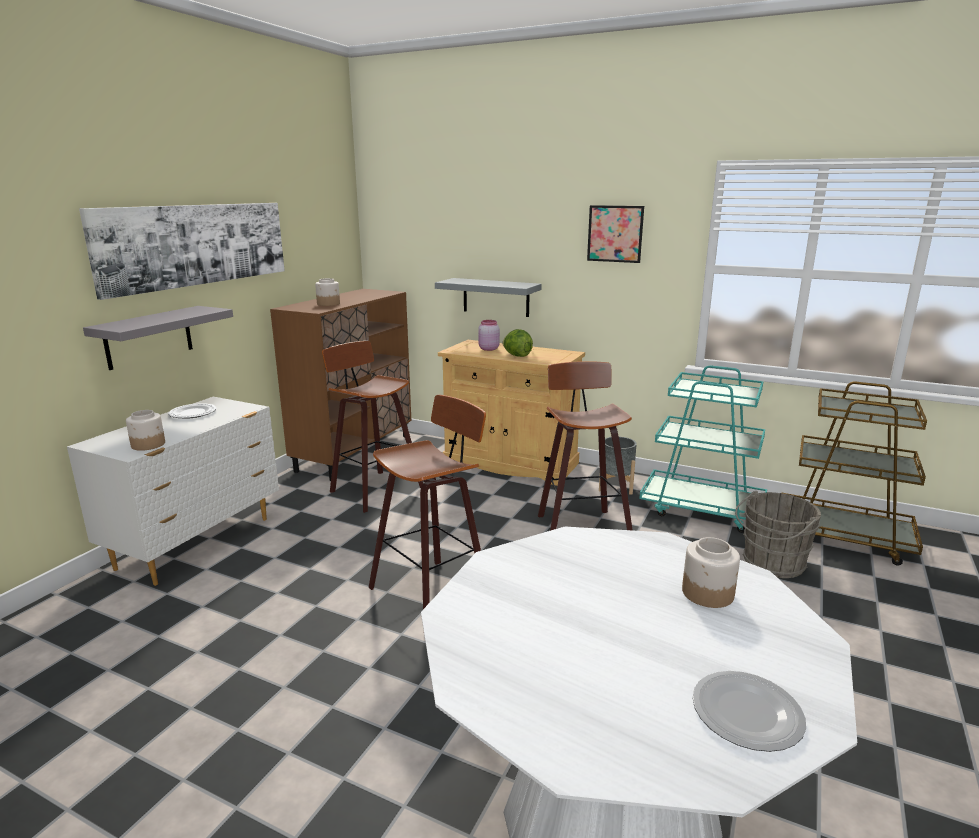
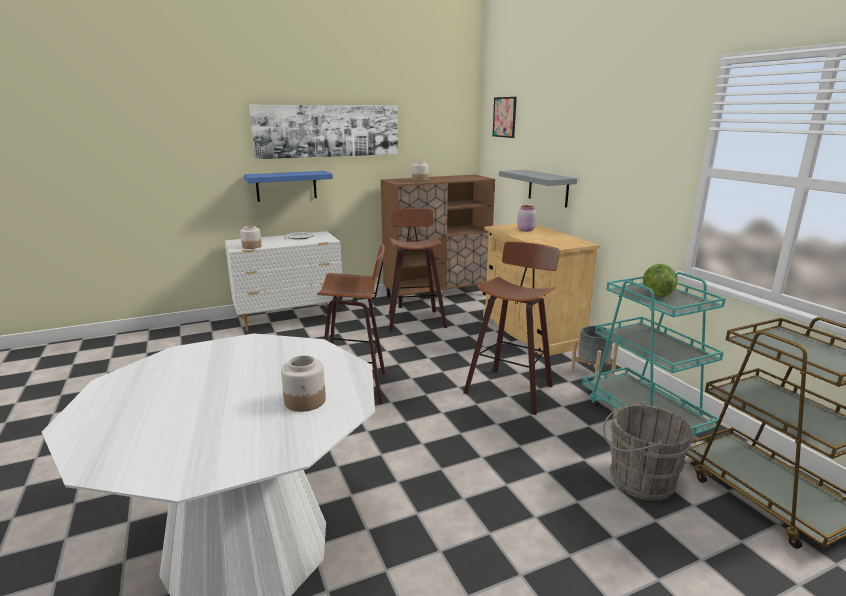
camera: 40 degrees right, 0 degrees up
grey shelf [83,306,233,370] -> blue shelf [244,171,333,202]
lettuce [503,329,533,357] -> lettuce moved to [643,264,678,297]
picture [587,205,644,263] -> picture moved to [493,97,517,138]
plate [692,671,806,752] -> none

